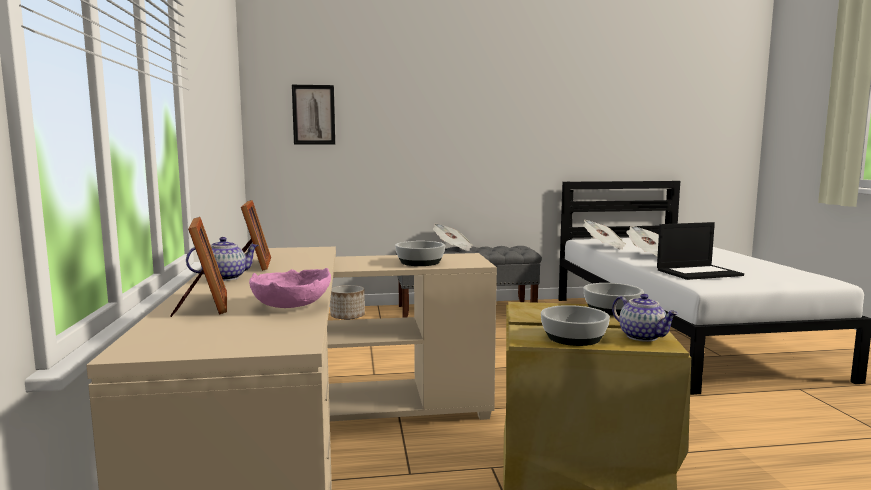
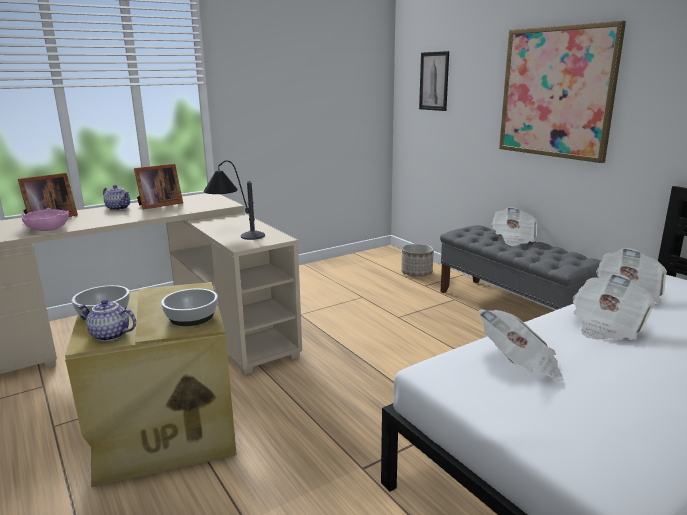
camera: 65 degrees right, 10 degrees up
bowl [395,241,445,266] -> table lamp [204,160,265,240]
teapot [612,294,678,342] -> teapot turned 75 degrees clockwise [78,299,136,341]
laptop [657,222,744,280] -> newspaper [478,309,563,381]
none -> picture [499,21,626,163]

